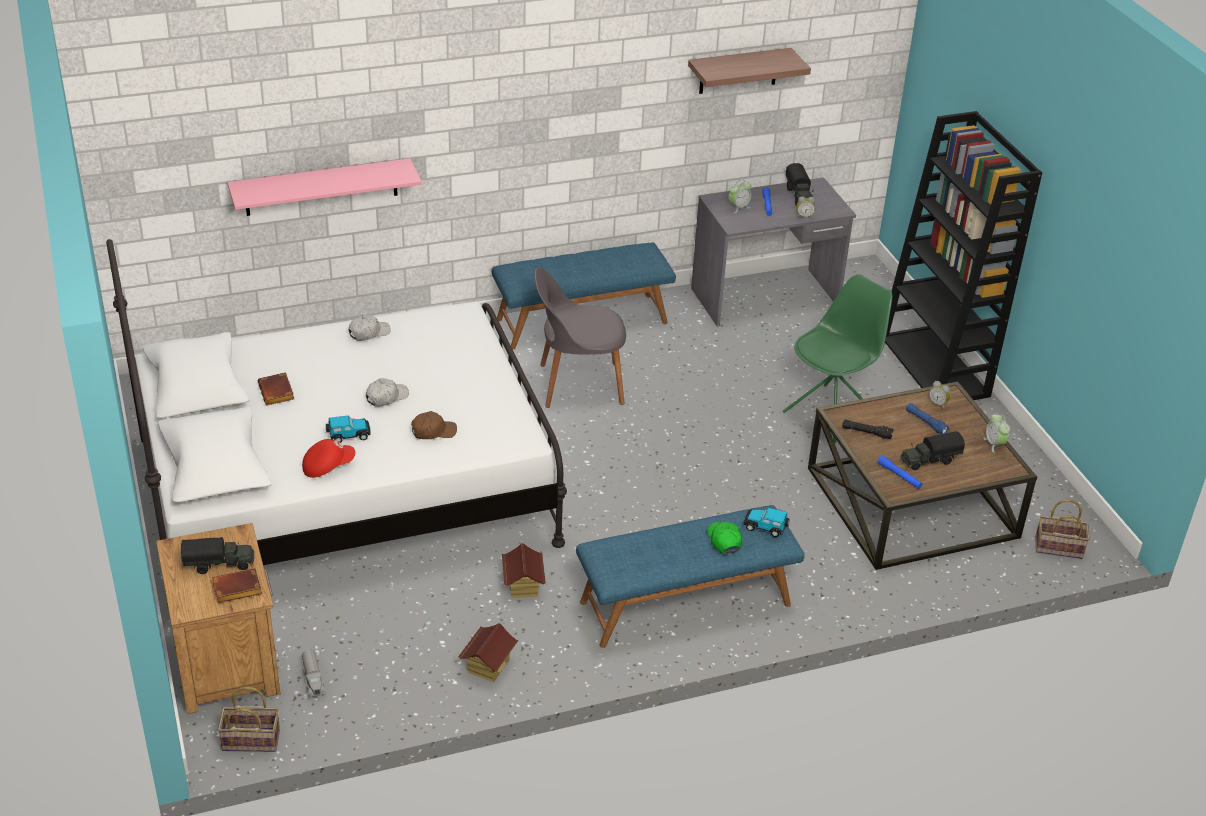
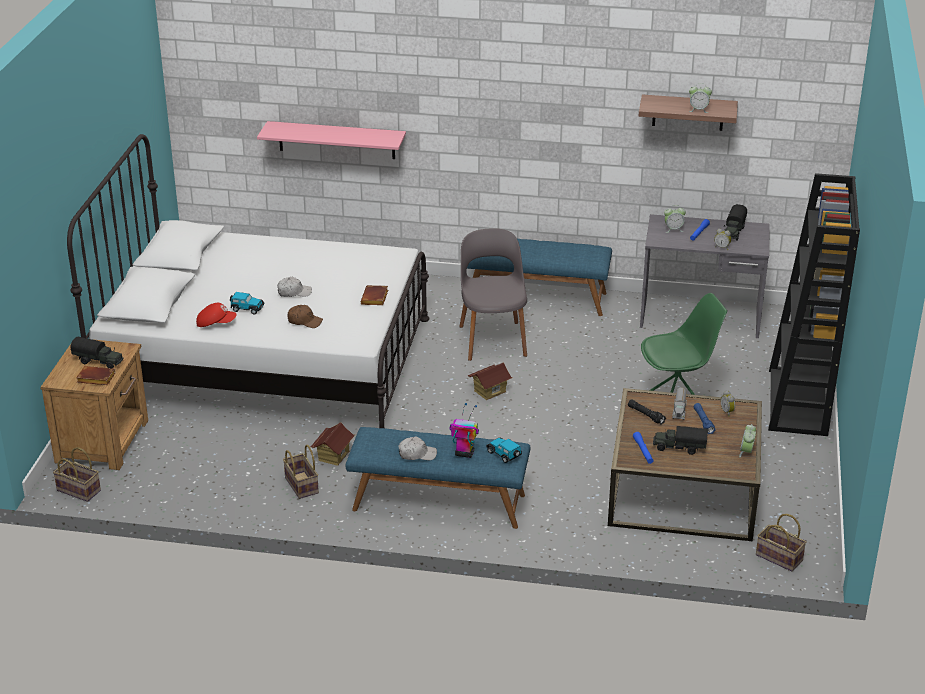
camera: 30 degrees right, 5 degrees down
brown book [258,372,294,405] -> brown book moved to [361,285,388,305]
toy truck [302,649,326,697] -> toy truck moved to [672,387,687,420]
white cap [348,314,391,341] -> white cap moved to [398,436,437,460]
toy house [458,623,519,682] -> toy house moved to [468,363,512,400]
grey chair [535,267,626,408] -> grey chair turned 60 degrees clockwise [459,228,527,361]
green cap [707,522,742,554] -> toy robot [449,403,479,458]
none -> basket [283,445,319,499]
none -> alarm clock [689,83,712,113]

